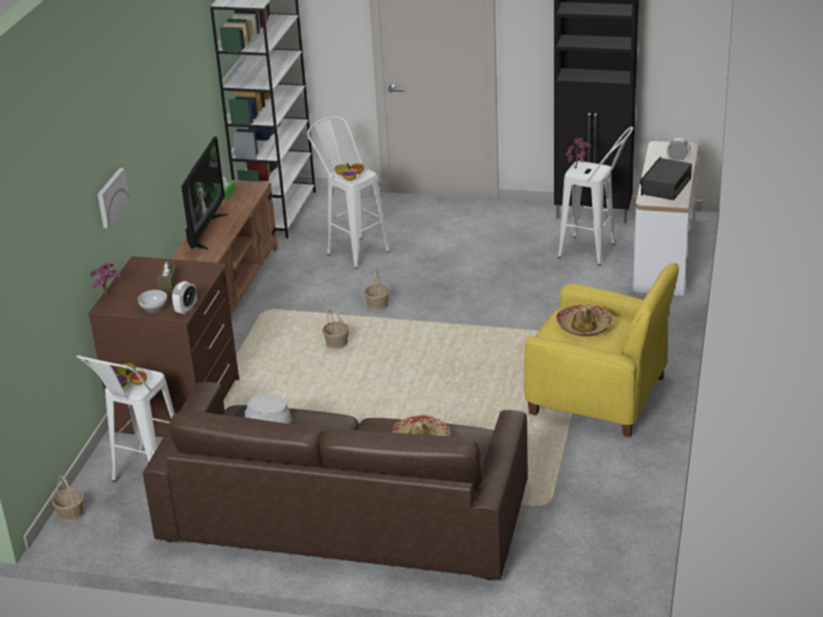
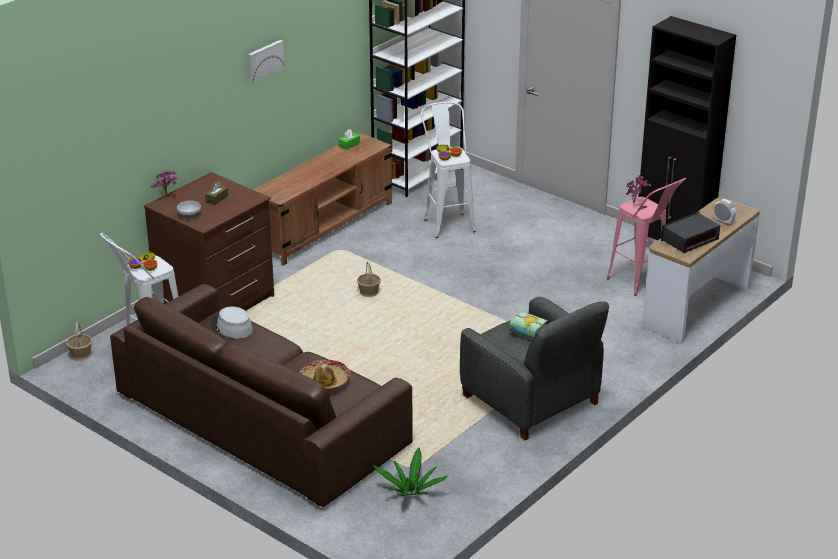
camera: 25 degrees right, 0 degrees up
picture [98,168,130,228] -> picture moved to [248,40,284,83]
alarm clock [172,281,197,314] -> none
television [181,136,228,250] -> none
basket [364,271,390,311] -> none
yellow armchair [524,262,679,437] -> grey armchair [460,297,609,440]
hat [556,305,613,337] -> book [509,311,547,340]
white stool [558,127,633,265] -> pink stool [607,178,686,296]
none -> potted plant [373,447,448,496]

